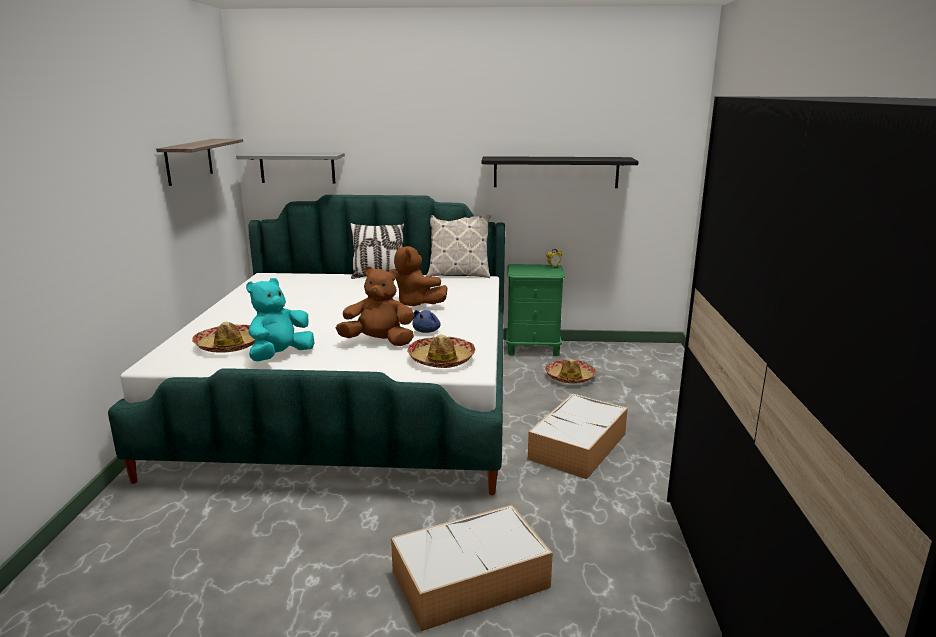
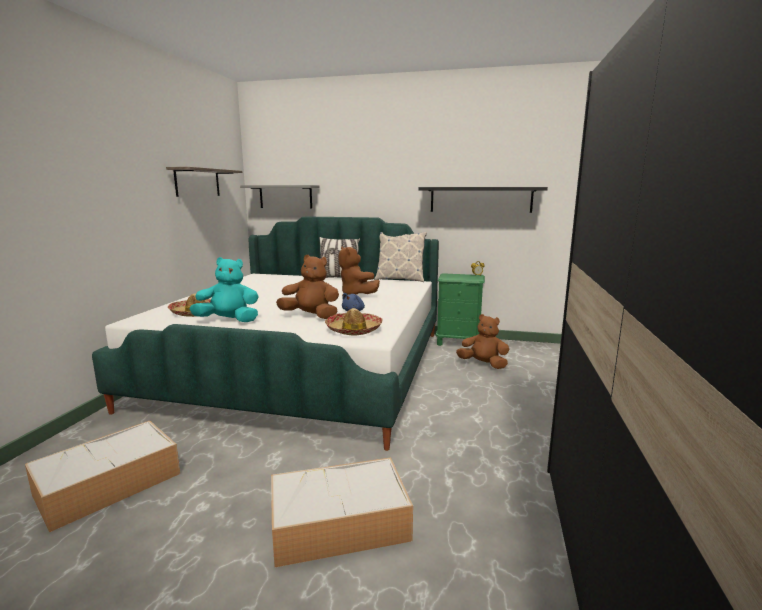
camera: 10 degrees right, 5 degrees down
turquoise plush toy [246,278,314,361] -> turquoise plush toy turned 45 degrees clockwise [189,257,259,322]
storage box [528,393,628,479] -> storage box moved to [25,420,180,533]
hat [545,359,596,384] -> brown plush toy [456,314,510,369]

